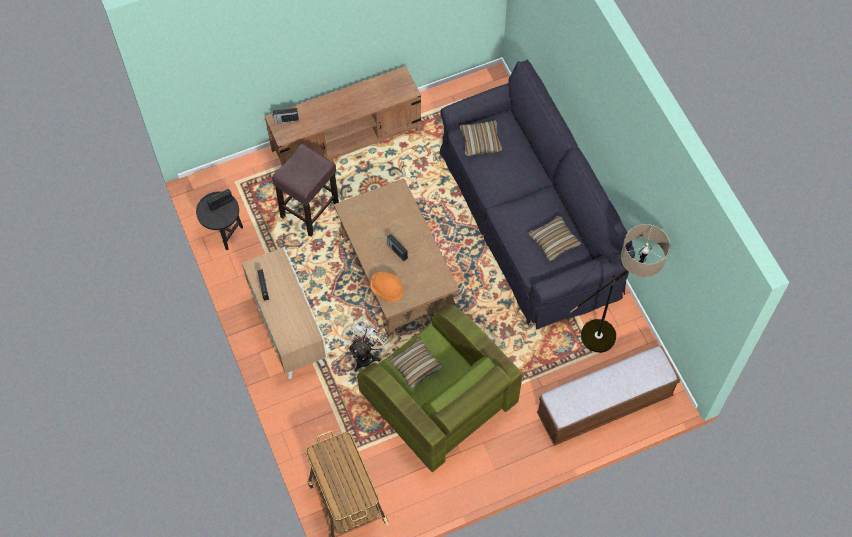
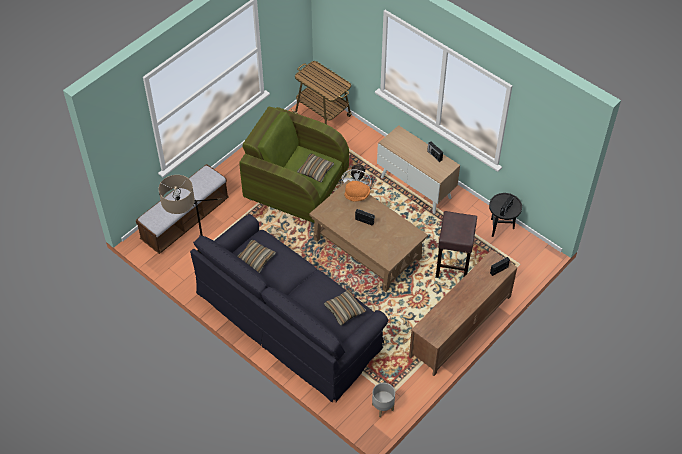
camera: 155 degrees right, 10 degrees down
none -> grey planter [372,383,395,417]

